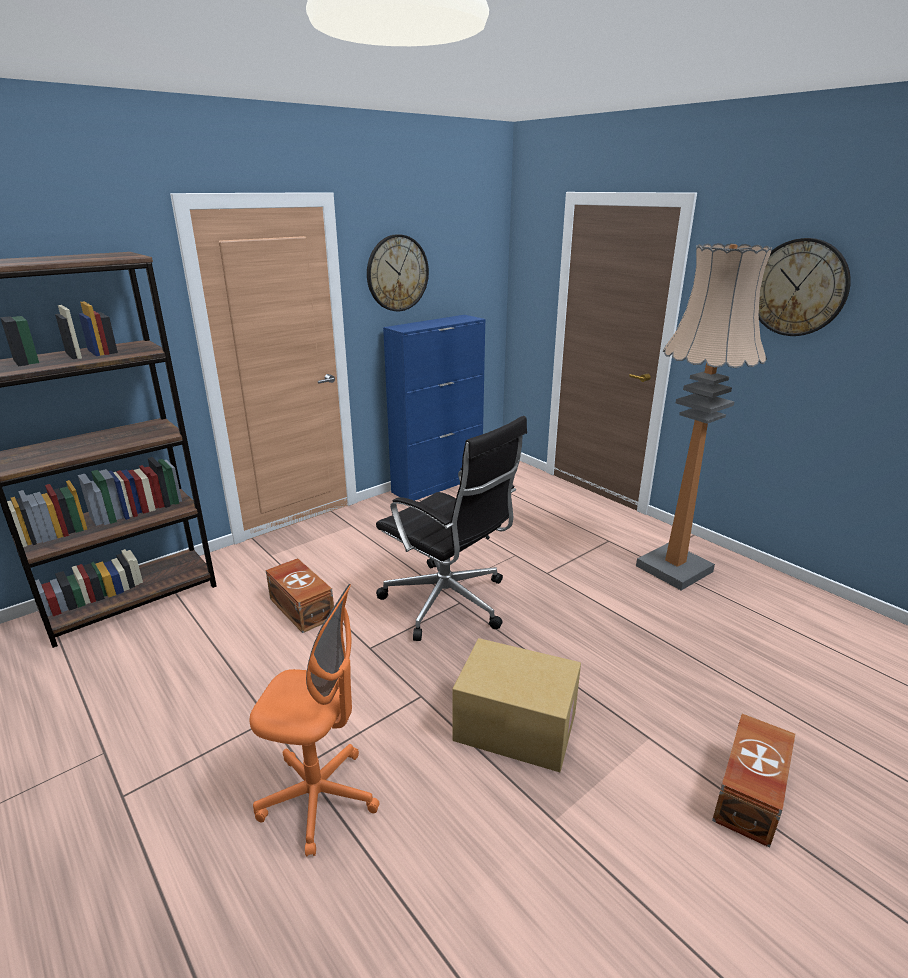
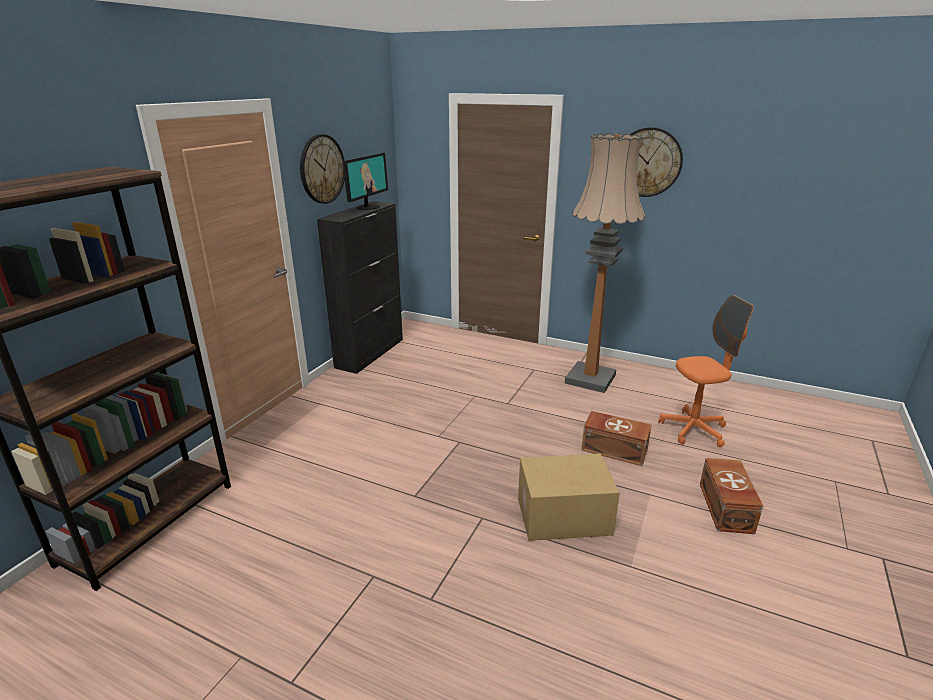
camera: 25 degrees left, 0 degrees up
orange office chair [250,584,380,857] -> orange office chair moved to [658,295,754,447]
brown storage box [266,558,334,633] -> brown storage box moved to [581,411,652,466]
black office chair [376,416,527,641] -> none
blue cabinet [383,315,486,501] -> black cabinet [317,201,403,374]
none -> monitor [343,153,388,210]

